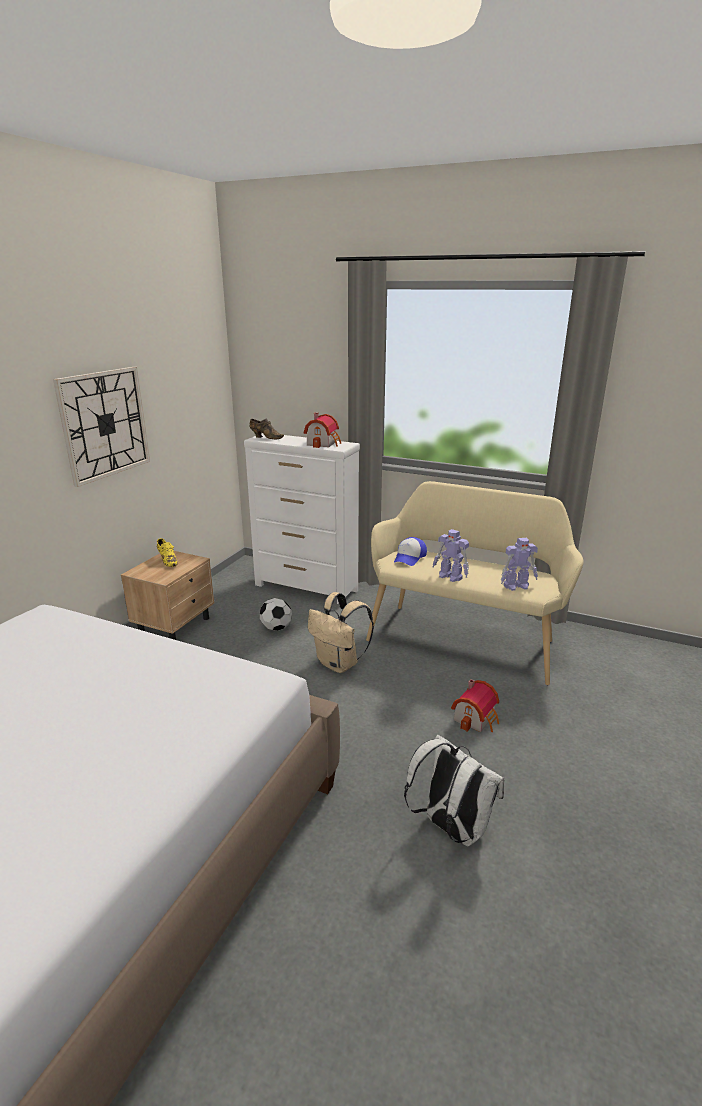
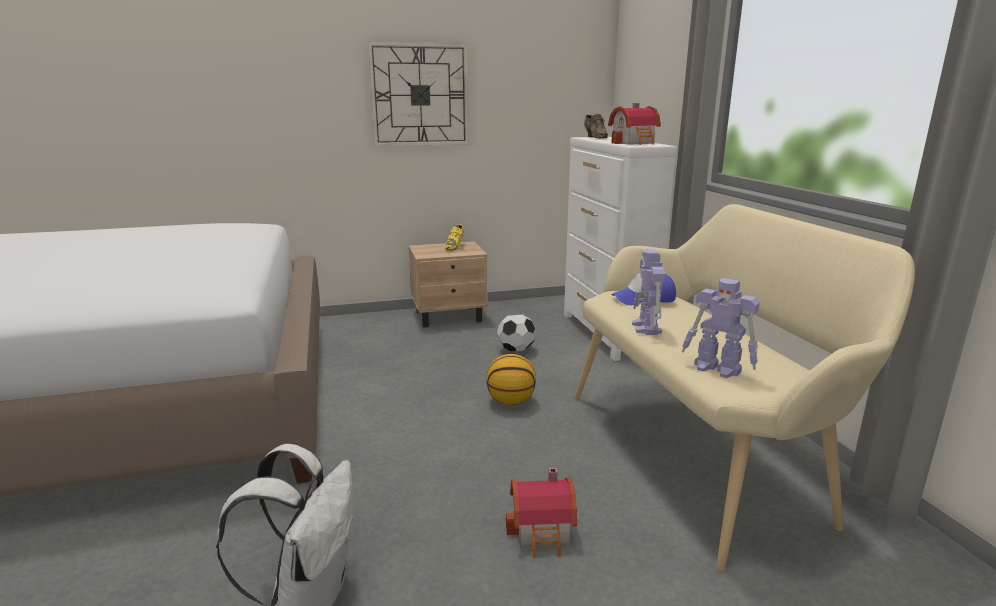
camera: 50 degrees right, 5 degrees down
beige backpack [308,592,374,673] -> basketball [486,354,536,405]

